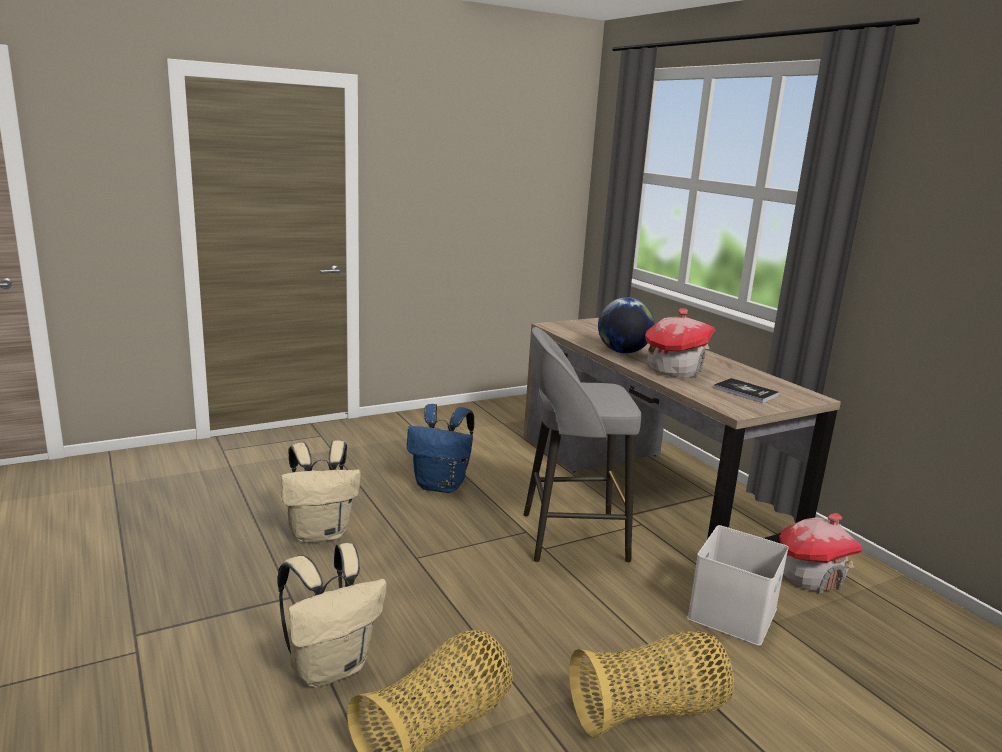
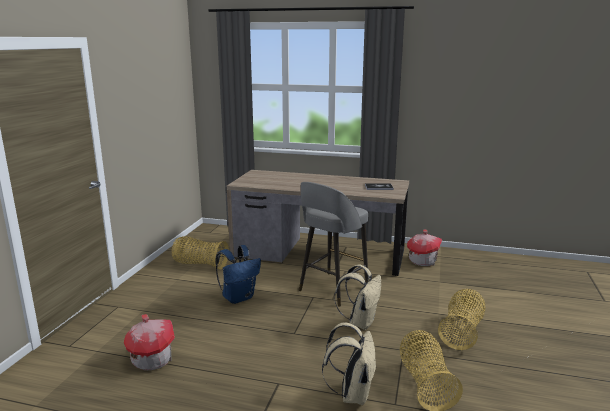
camera: 45 degrees left, 0 degrees up
beige backpack [281,440,361,543] -> beige backpack moved to [334,265,381,330]
globe [598,297,655,353] -> none
toy house [645,308,715,378] -> toy house moved to [124,314,175,370]
white storage box [687,525,789,646] -> none
none -> basket [172,236,229,269]

